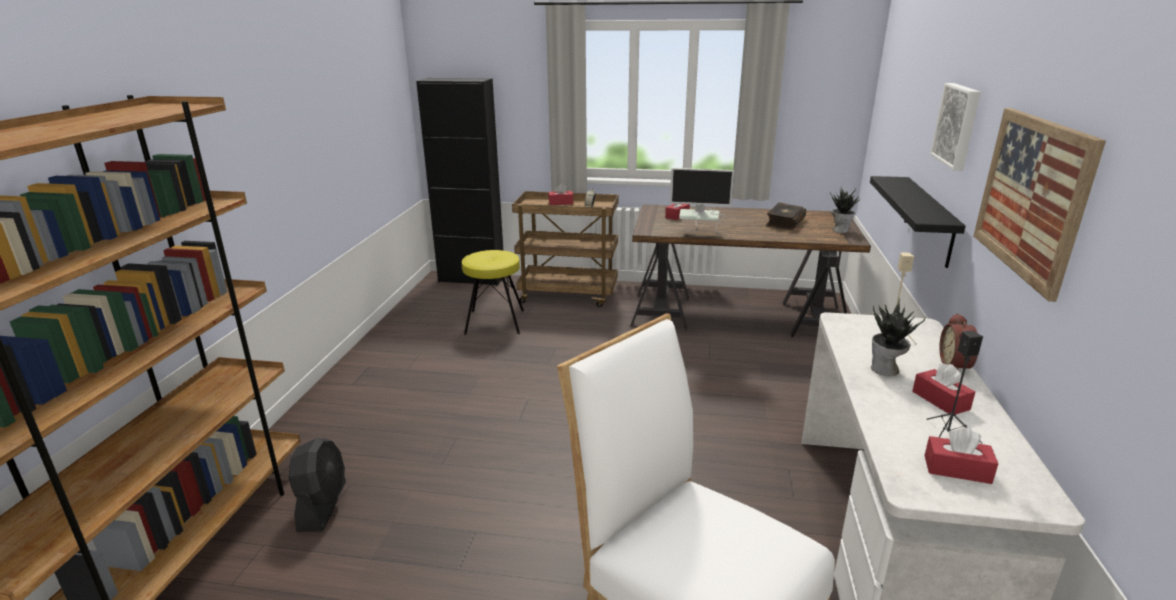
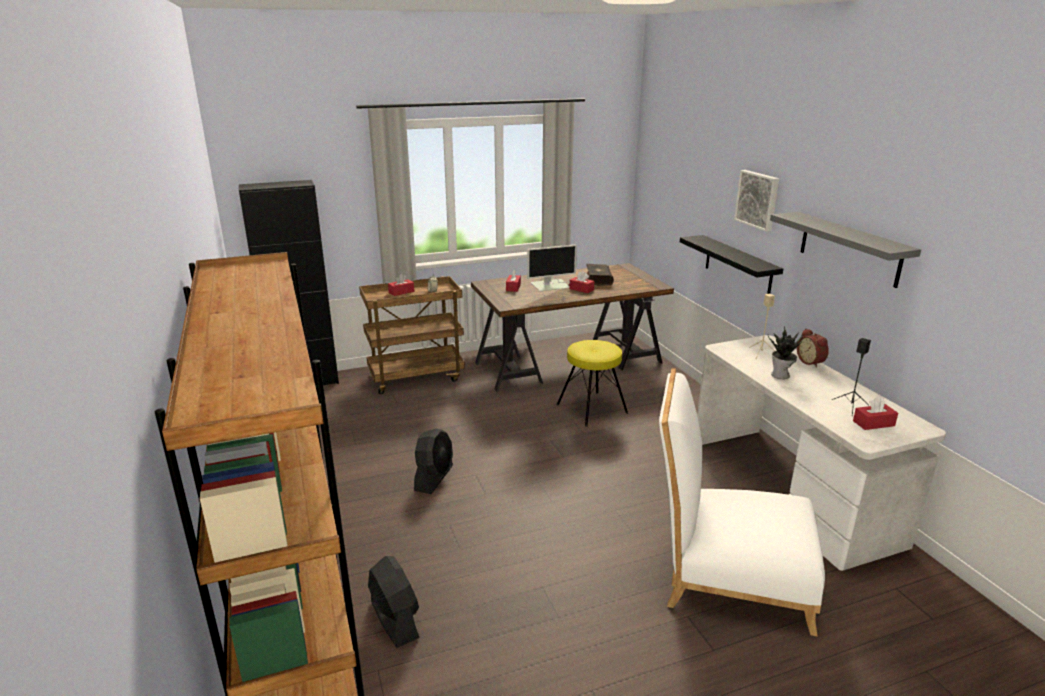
camera: 30 degrees left, 0 degrees up
yellow stool [462,250,524,335] -> yellow stool moved to [557,340,628,427]
potted plant [830,187,862,233] -> none
red tissue box [912,363,975,415] -> red tissue box moved to [569,271,594,293]
picture [974,108,1106,302] -> grey shelf [770,212,921,288]
none -> black fan [414,429,453,494]

